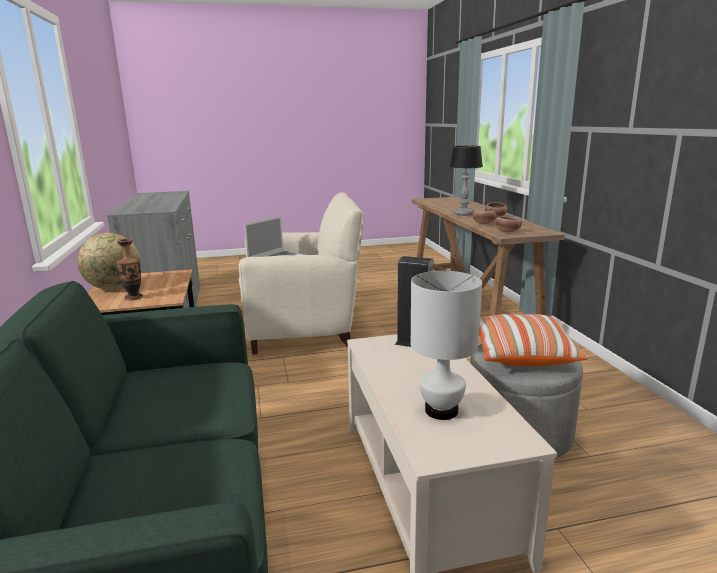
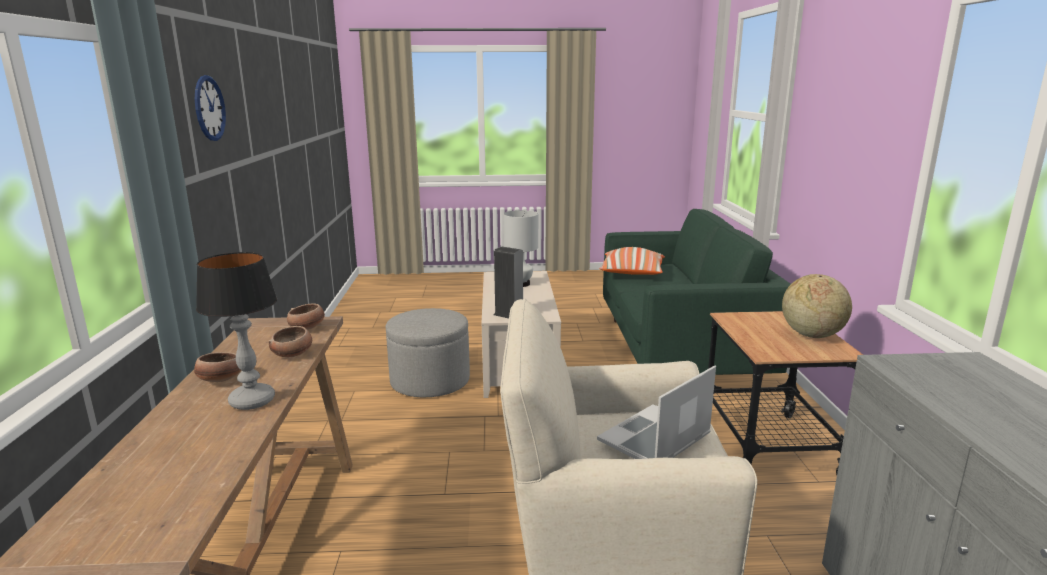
camera: 170 degrees left, 0 degrees up
vase [116,239,143,300] -> none
pillow [479,314,589,367] -> pillow moved to [599,247,665,275]
none -> wall clock [195,75,226,141]

